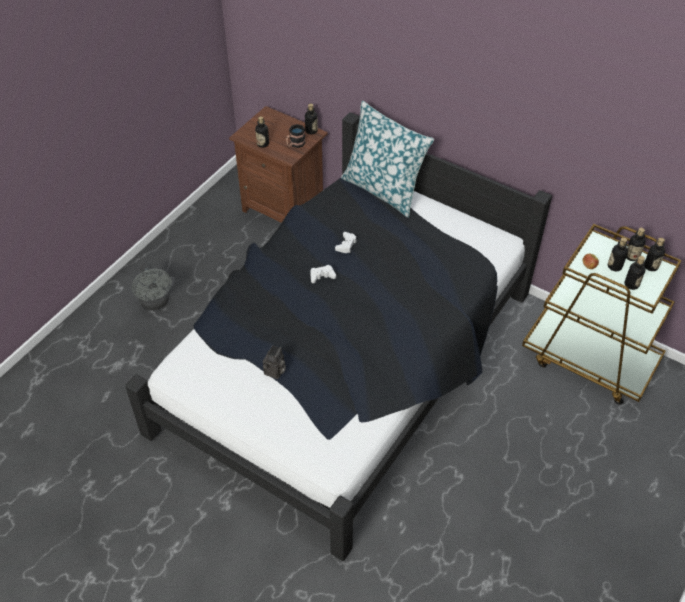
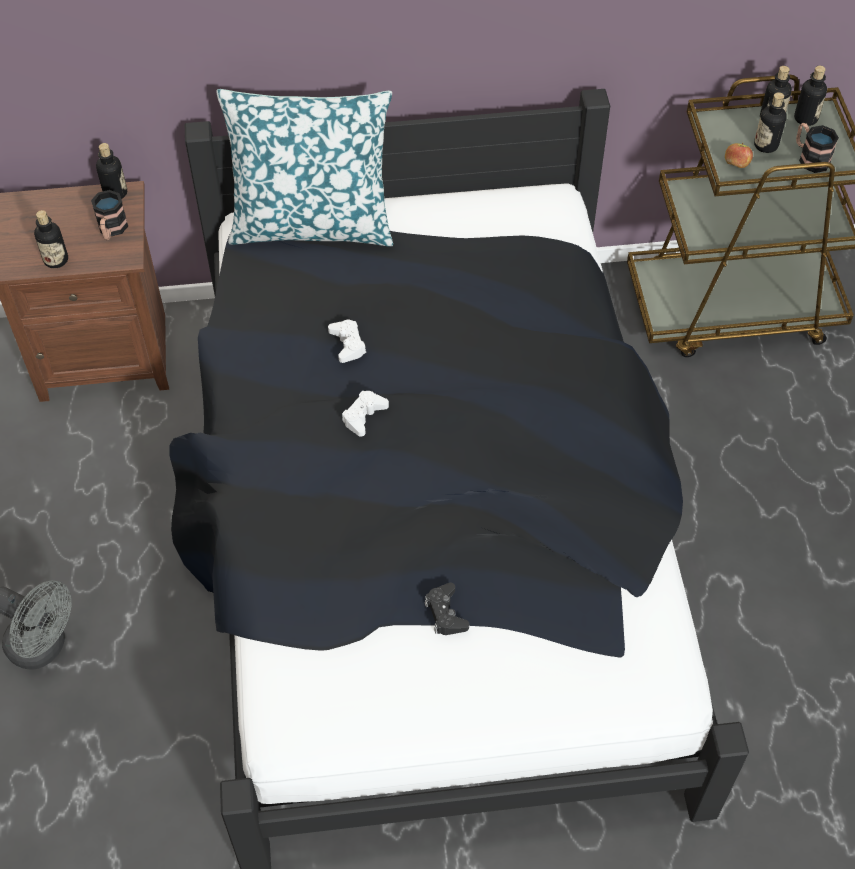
camera: 40 degrees left, 5 degrees up
camera [263,345,286,379] -> black game controller [425,583,469,635]
bottle [624,256,646,290] -> mug [796,123,839,173]

